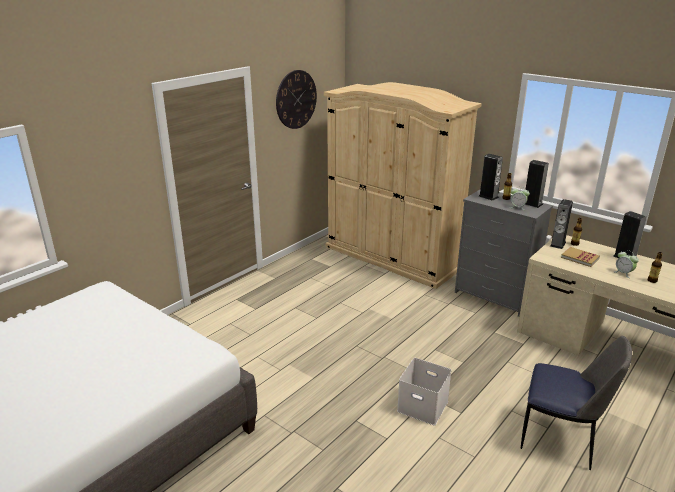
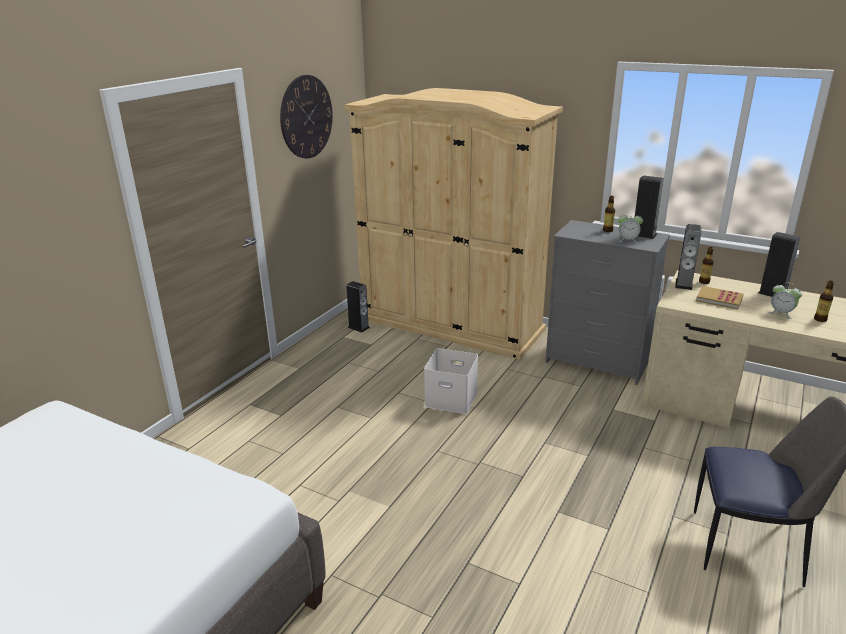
camera: 10 degrees left, 0 degrees up
white storage box [397,358,452,425] -> white storage box moved to [424,348,478,414]
speaker [479,154,503,201] -> speaker moved to [346,281,370,332]

